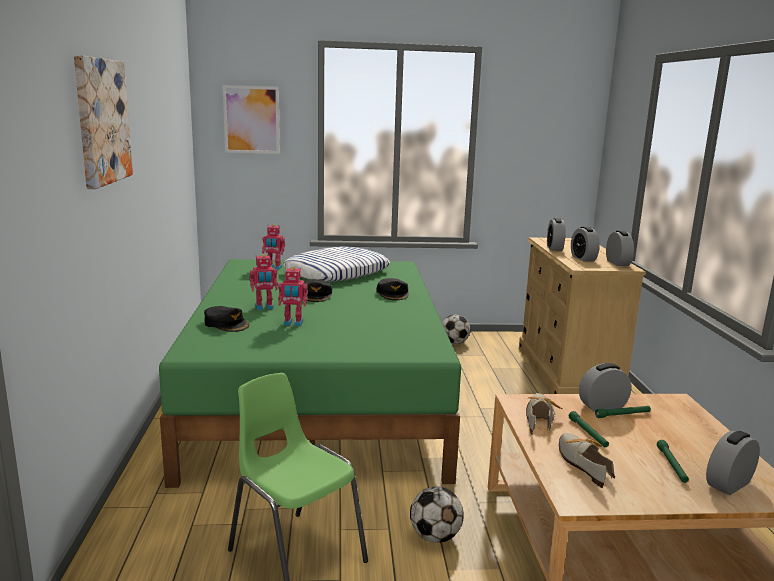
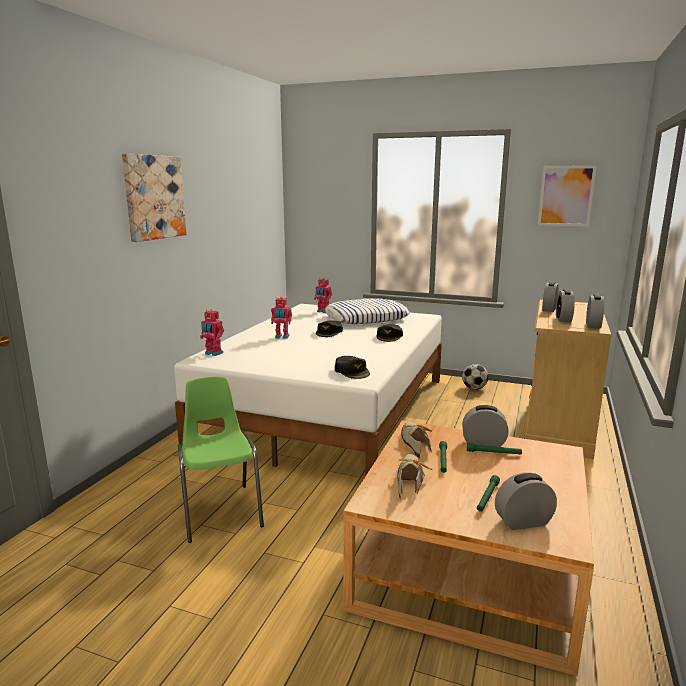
camera: 25 degrees right, 0 degrees up
green bed [159,259,461,488] -> white bed [174,304,442,477]
black cap [204,306,250,332] -> black cap moved to [335,356,370,379]
picture [223,85,280,154] -> picture moved to [538,165,597,227]
toy robot [278,267,308,326] -> toy robot moved to [200,309,224,356]
football [410,486,464,543] -> none
shoe [526,393,563,435] -> shoe turned 45 degrees counterclockwise [401,422,432,459]

